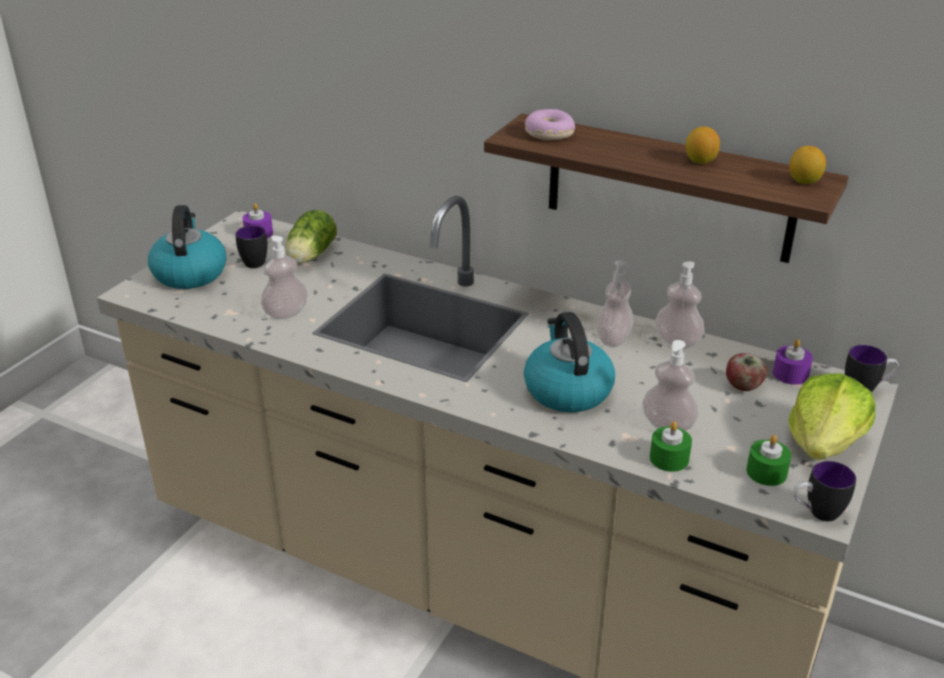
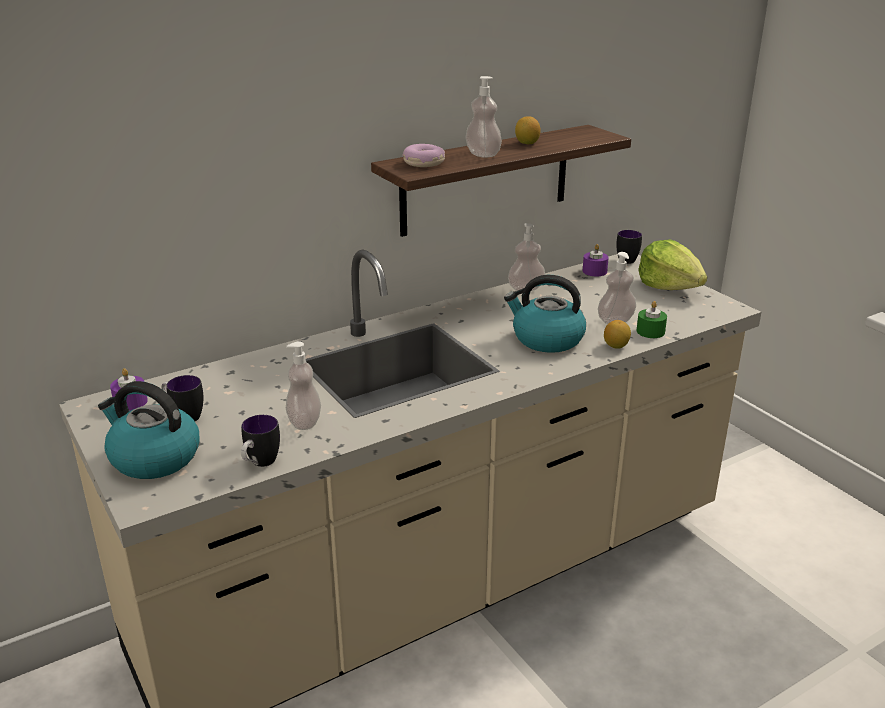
camera: 60 degrees left, 5 degrees down
lettuce [286,210,337,264] -> none
soap dispenser [597,260,633,347] -> soap dispenser moved to [465,76,502,158]
apple [726,353,767,391] -> none
green candle [746,435,792,486] -> none
lemon [789,146,826,184] -> lemon moved to [604,320,631,349]
mug [793,461,856,521] -> mug moved to [241,415,280,467]

